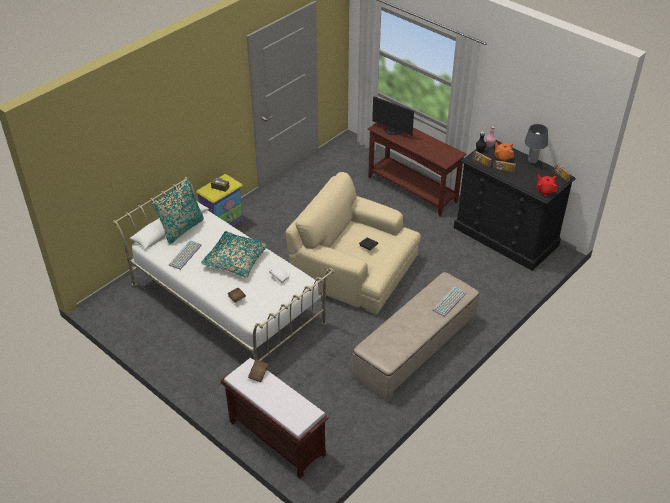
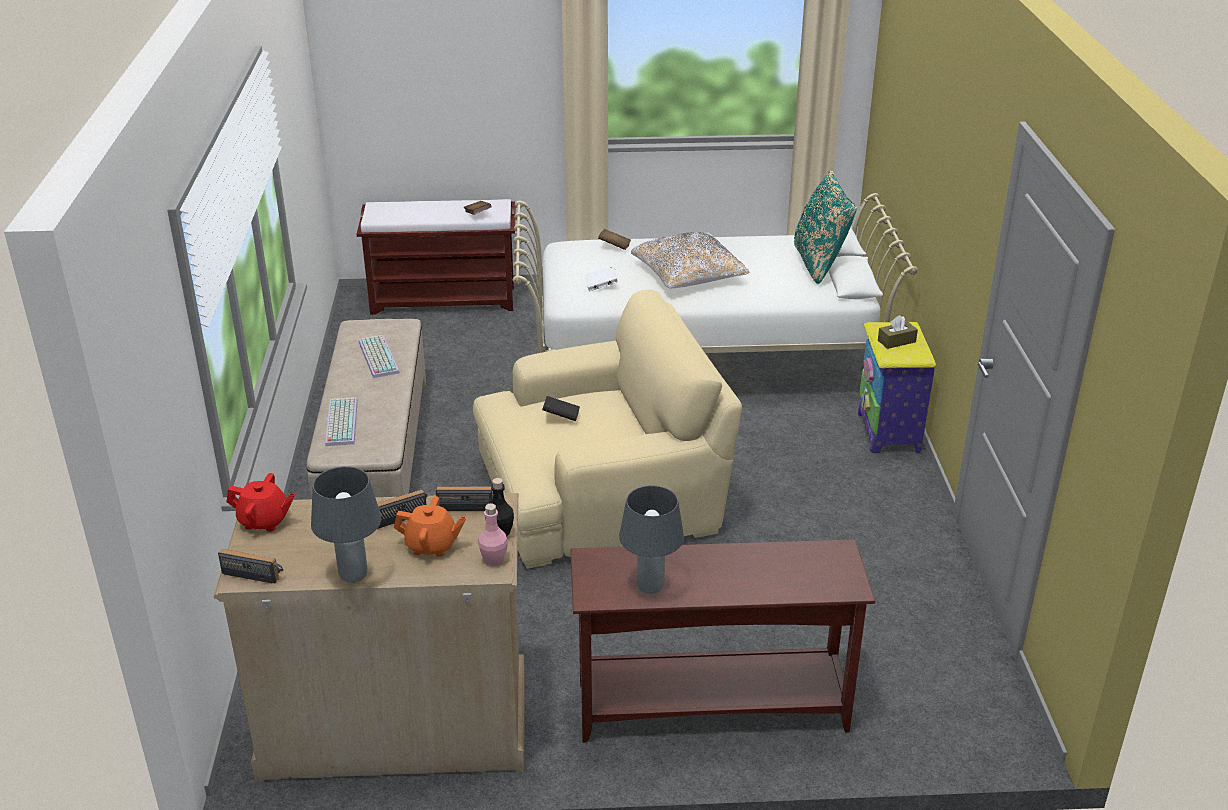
camera: 135 degrees right, 10 degrees down
keyboard [169,240,202,270] -> keyboard moved to [359,335,400,378]
turquoise pillow [201,231,267,277] -> white pillow [631,232,750,288]
monitor [372,96,414,136] -> none
black dresser [454,140,576,271] -> beige dresser [214,493,525,782]
none -> grey table lamp [619,485,684,594]

